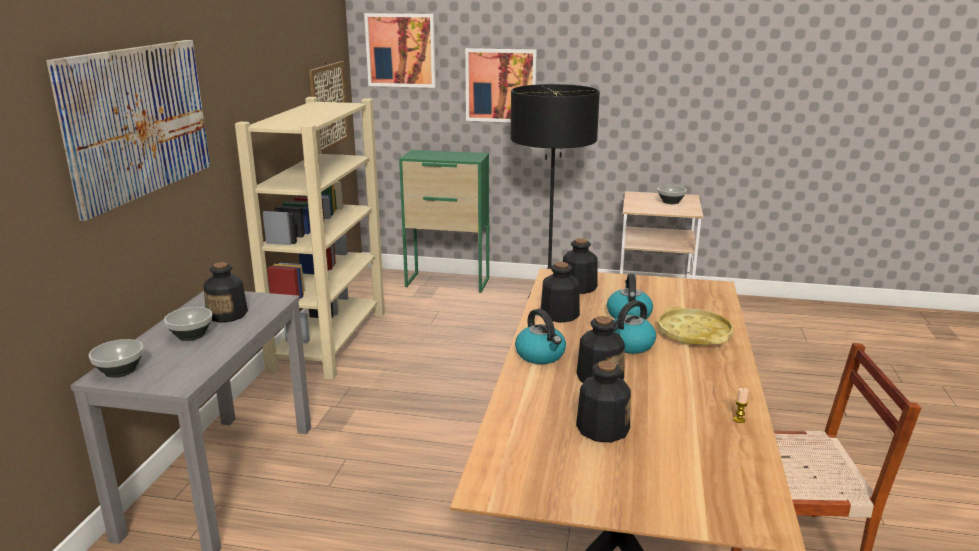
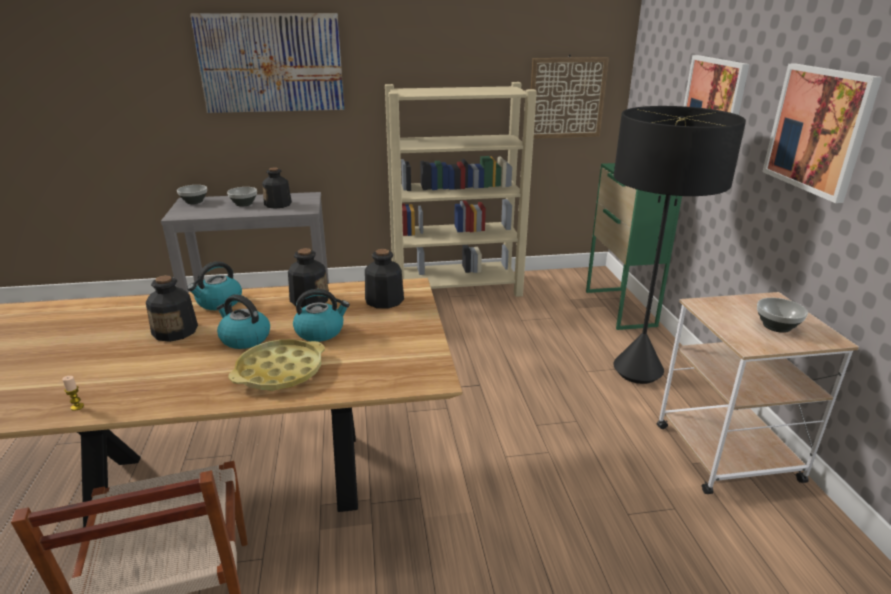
camera: 70 degrees right, 5 degrees up
picture [364,13,436,88] -> picture moved to [762,64,882,203]
bottle [576,361,631,442] -> none

